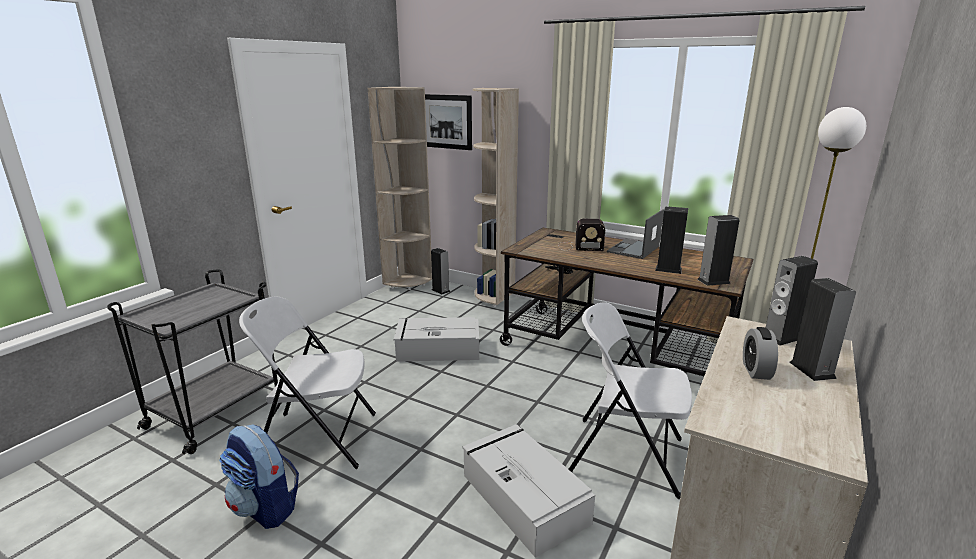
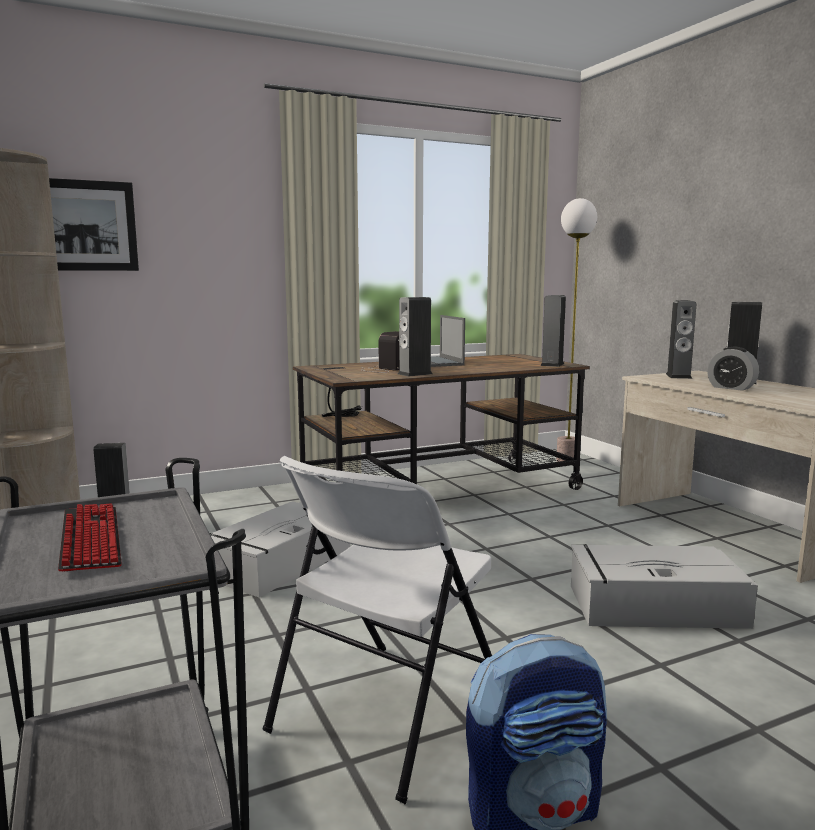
camera: 55 degrees left, 10 degrees down
beige bookcase [473,88,519,307] -> none
white chair [568,302,692,499] -> none
speaker [655,206,688,274] -> speaker moved to [398,297,433,377]
none -> keyboard [58,503,122,572]

